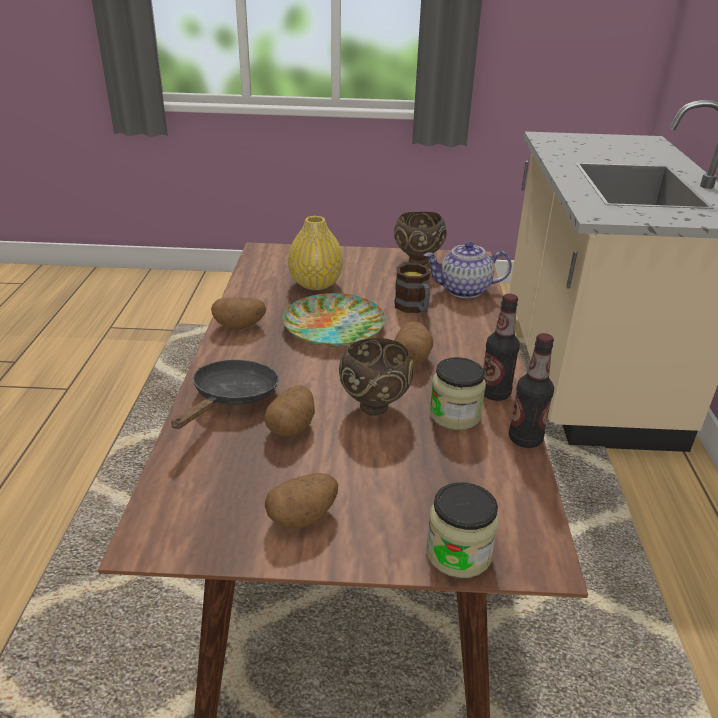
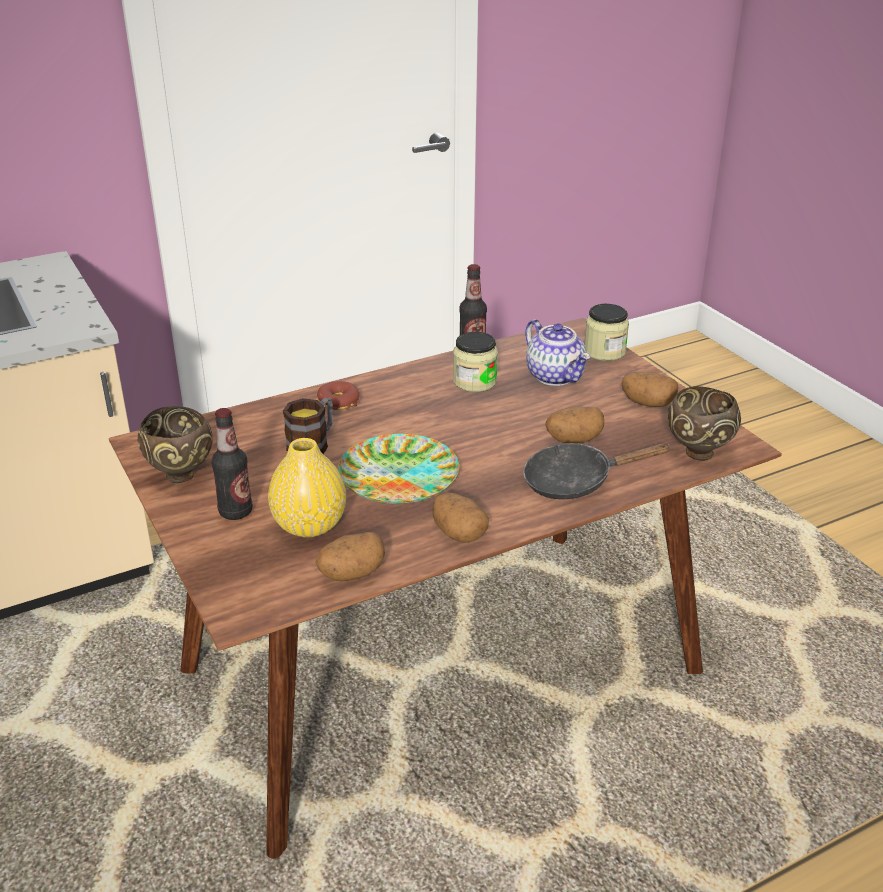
camera: 120 degrees left, 0 degrees up
brown bowl [339,338,414,416] -> brown bowl moved to [667,386,741,461]
potato [394,322,433,364] -> potato moved to [315,532,385,581]
teapot [424,241,512,298] -> teapot moved to [525,319,590,386]
bottle [483,294,520,401] -> bottle moved to [211,408,252,520]
none -> donut [317,381,360,410]

